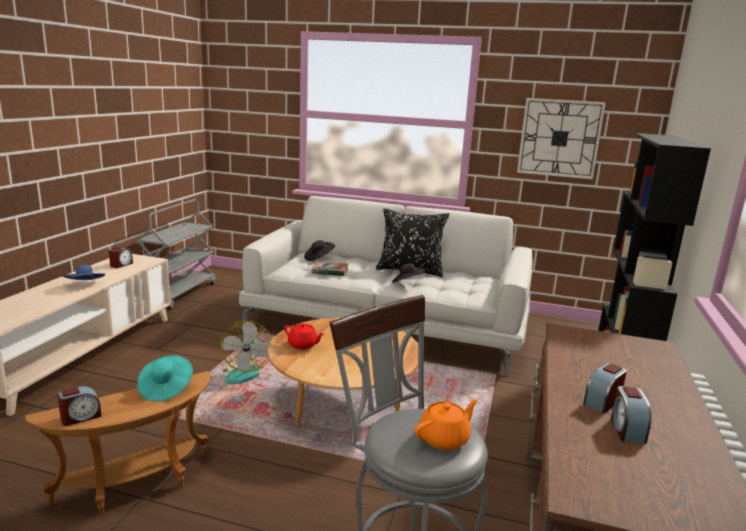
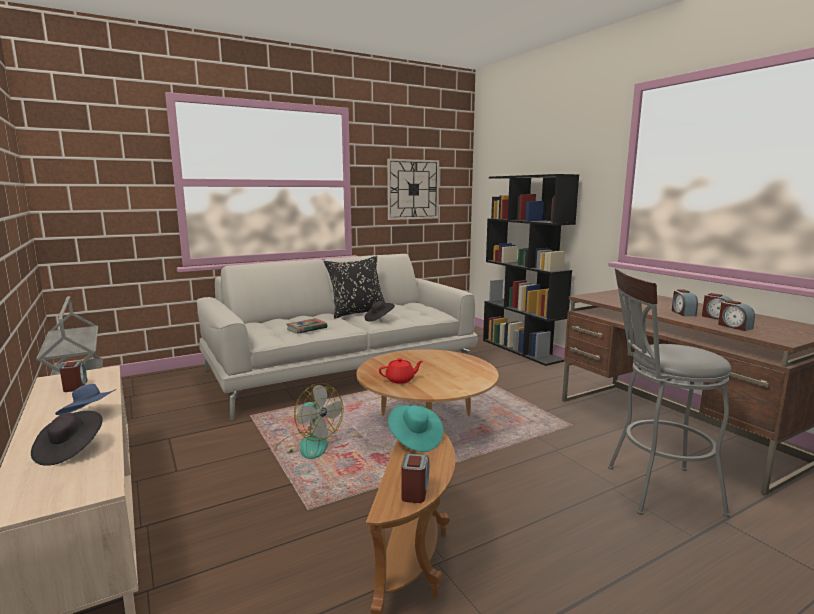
camera: 45 degrees left, 5 degrees down
black hat [304,240,335,261] -> black hat moved to [31,411,103,466]
orange teapot [415,399,478,450] -> none
none -> alarm clock [718,300,755,331]

